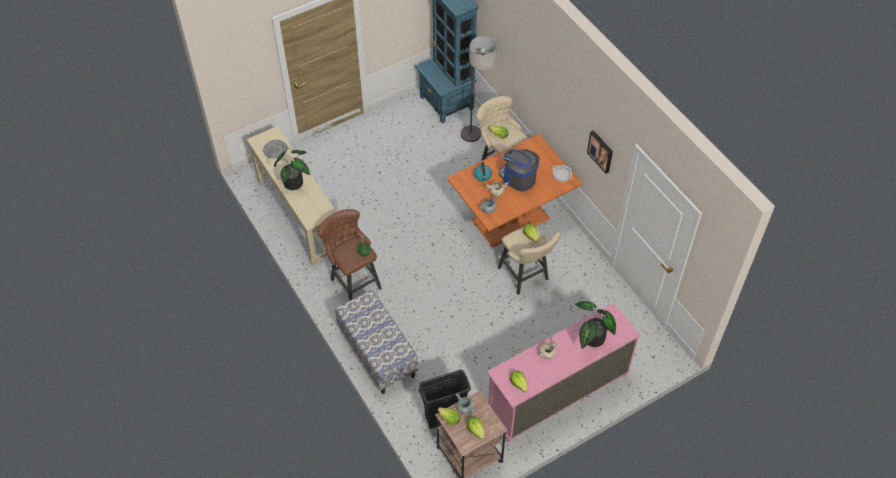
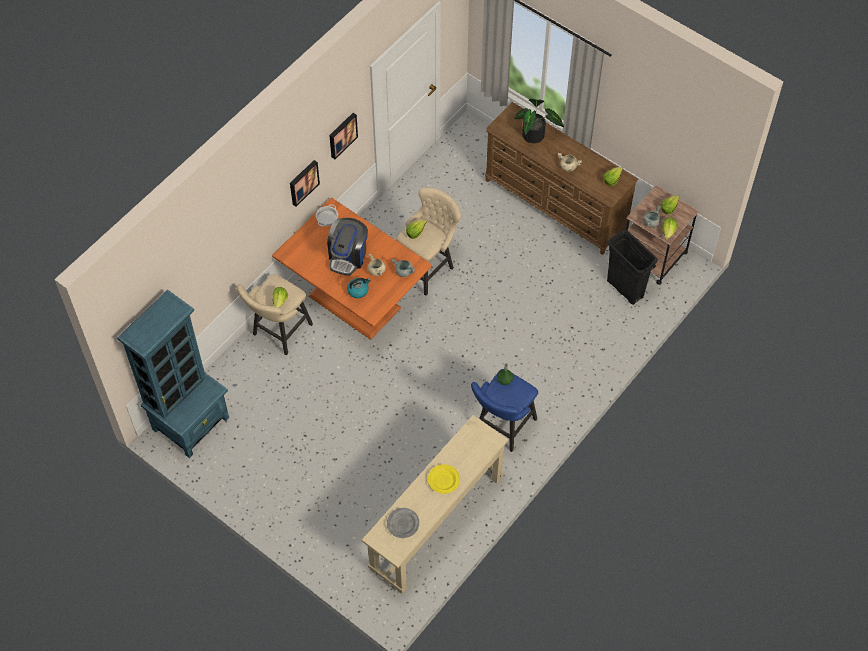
camera: 110 degrees left, 5 degrees up
potted plant [274,150,310,190] -> yellow plate [428,464,460,494]
brown stool [318,209,382,301] -> blue stool [471,369,538,452]
bench [335,290,418,394] -> none
grey floor lamp [461,36,497,142] -> none
pink dresser [488,304,640,443] -> brown dresser [485,102,638,255]
none -> picture [290,160,320,207]

